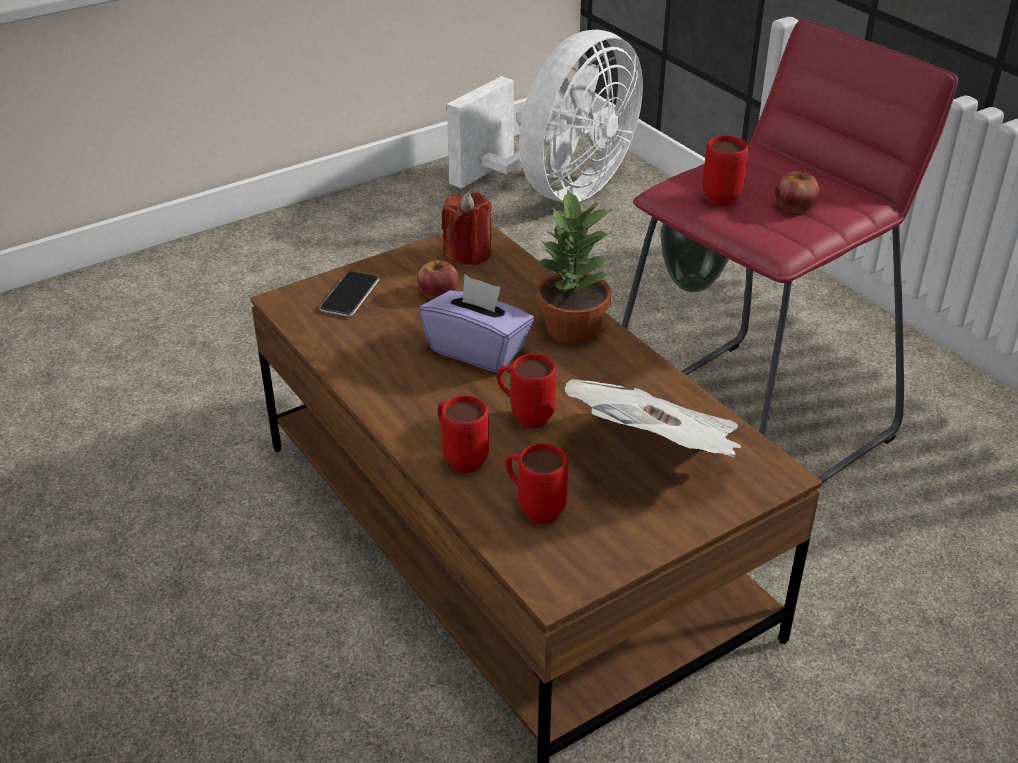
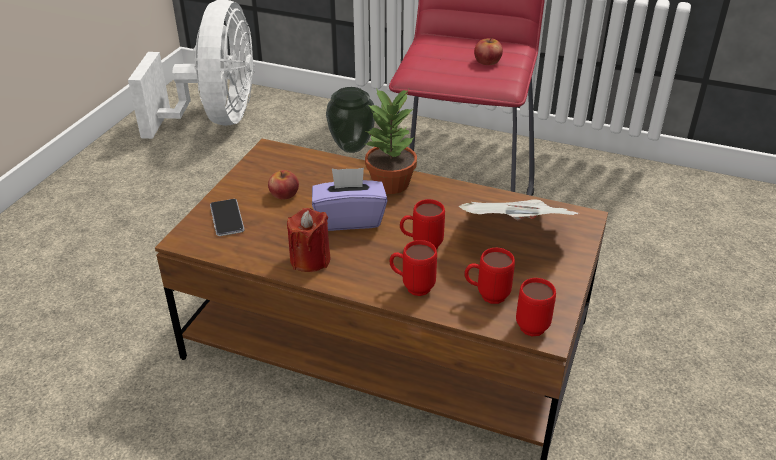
camera: 35 degrees left, 0 degrees up
red candle [442,192,492,266] -> red candle moved to [287,208,331,272]
red mug [703,136,748,206] -> red mug moved to [516,278,556,336]

